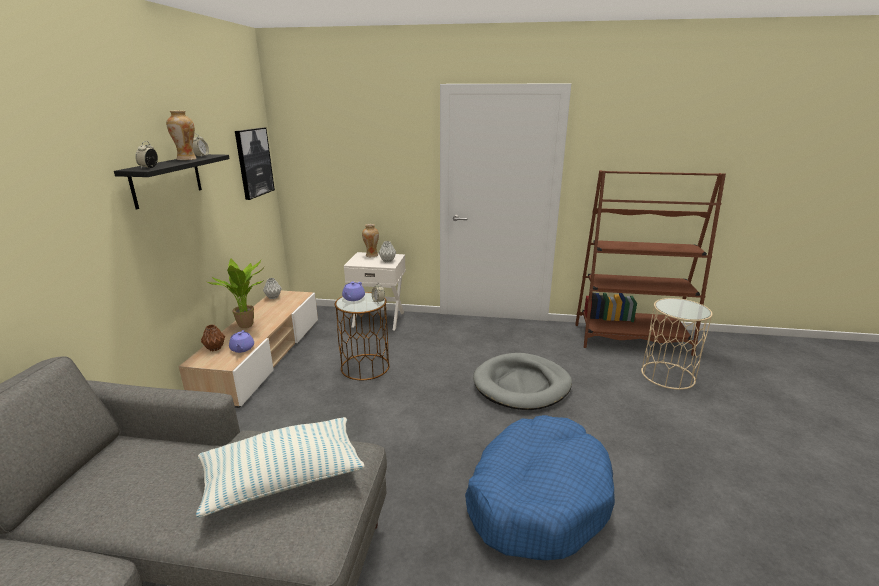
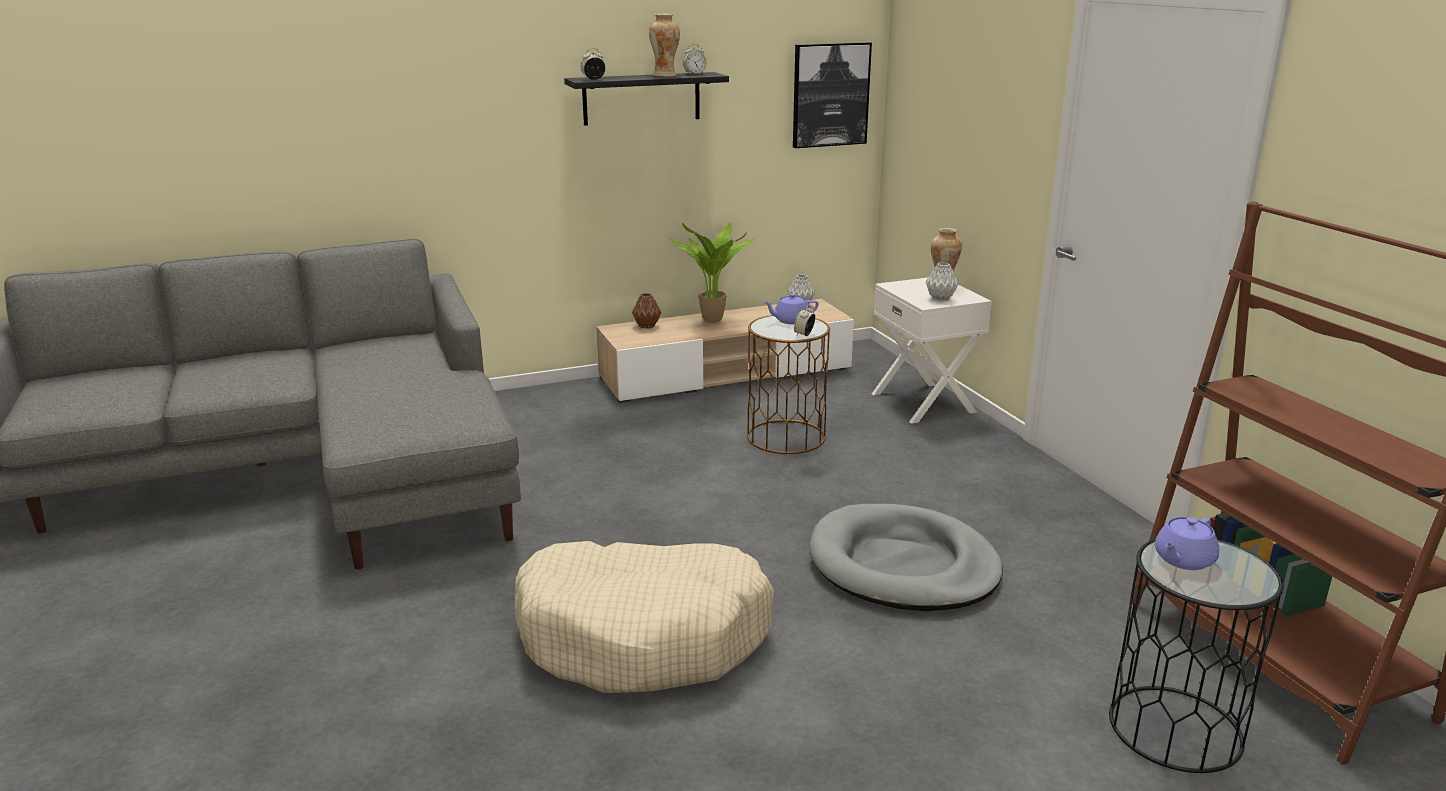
camera: 60 degrees right, 0 degrees up
pillow [196,417,364,518] -> none
purple teapot [229,330,254,353] -> purple teapot moved to [1155,517,1219,570]
blue dog bed [465,415,615,560] -> beige dog bed [515,541,774,693]
beige side table [641,298,713,390] -> black side table [1109,539,1283,773]

